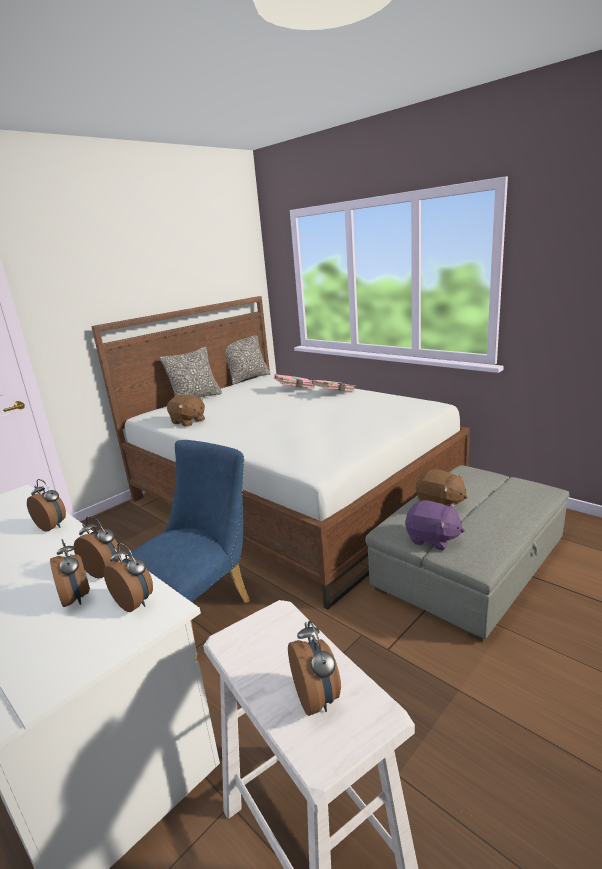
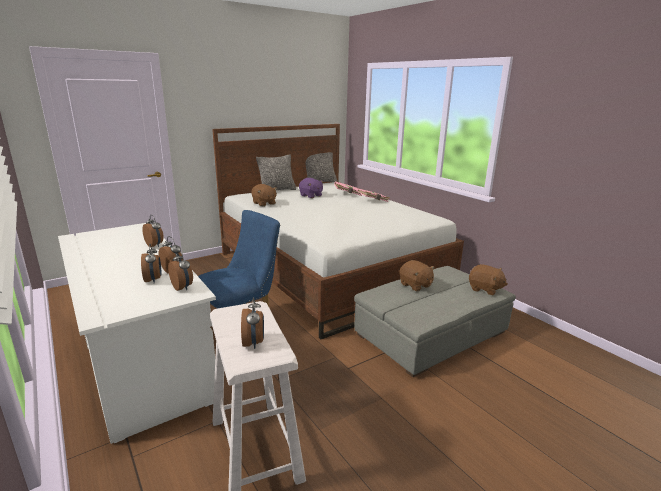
camera: 10 degrees right, 0 degrees up
purple plush toy [405,500,465,550] -> purple plush toy moved to [299,178,324,198]
none -> brown plush toy [469,264,508,295]

